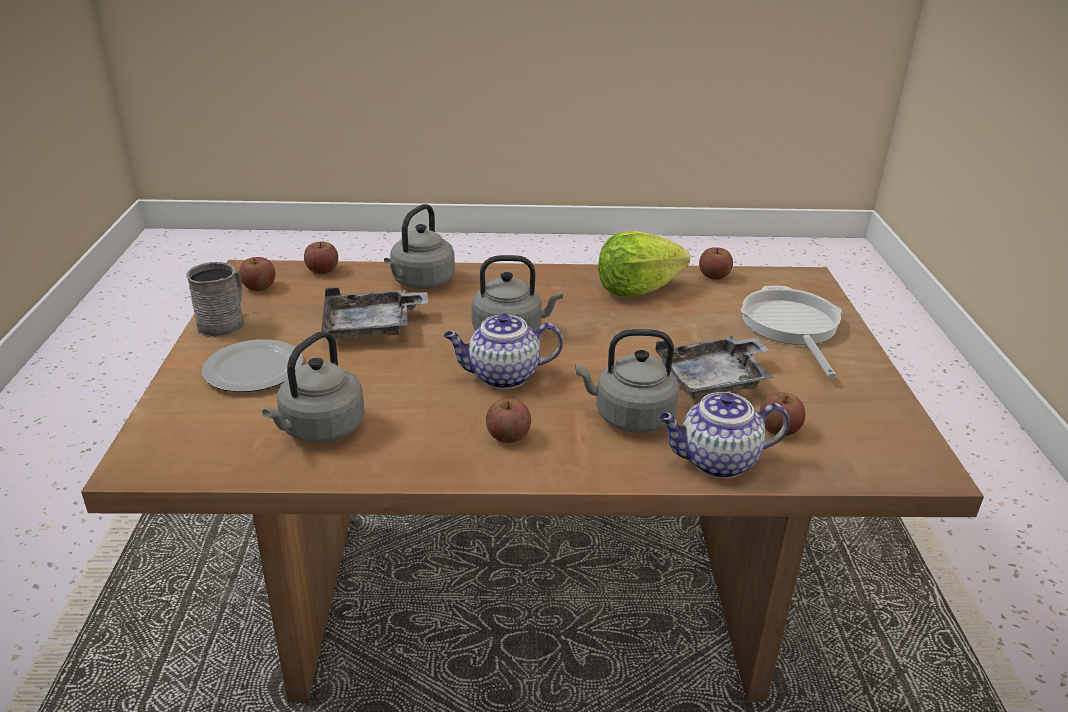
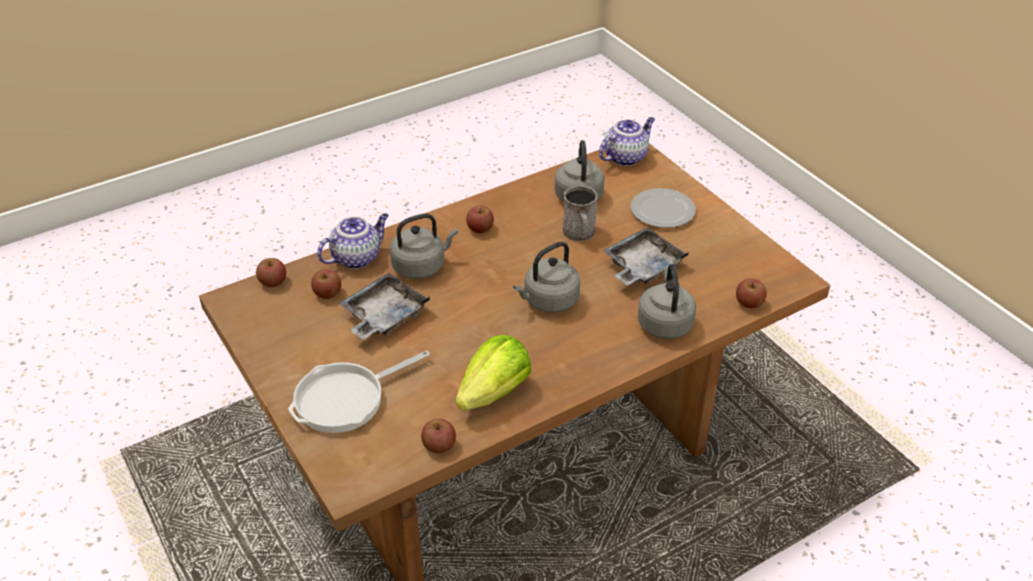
camera: 150 degrees right, 10 degrees up
grey mug [186,262,244,337] -> grey mug moved to [562,185,598,241]
apple [239,257,276,291] -> apple moved to [256,258,286,287]
teapot [443,313,563,389] -> teapot moved to [599,117,655,166]
frying pan [741,286,842,378] -> frying pan turned 90 degrees clockwise [288,351,430,433]

